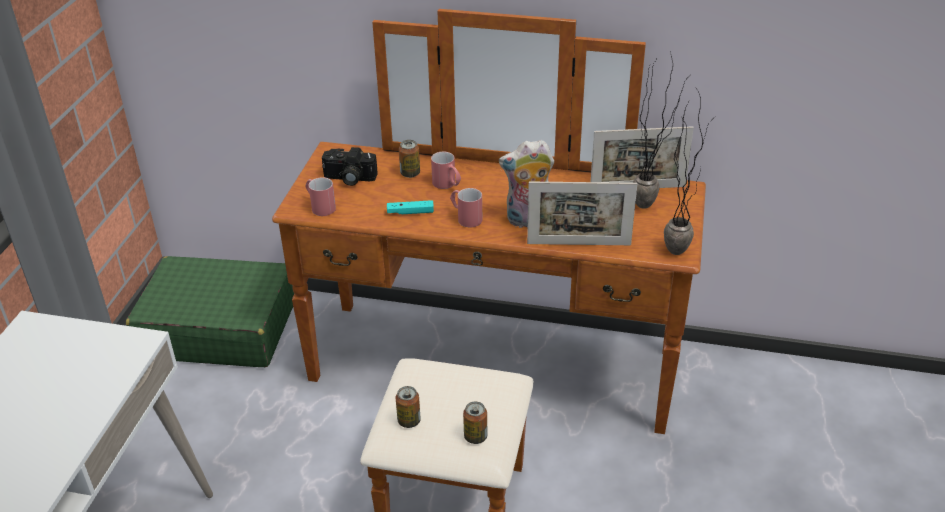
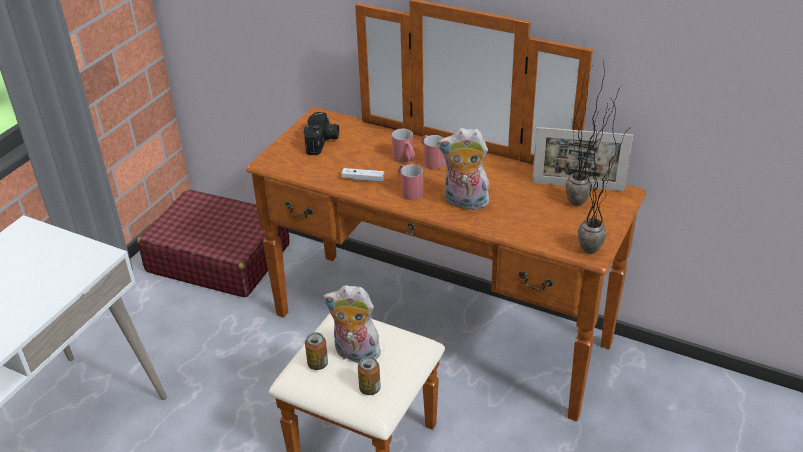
camera: 15 degrees right, 0 degrees up
green suitcase [126,256,294,367] -> red suitcase [137,189,290,297]
red mug [305,177,336,216] -> red mug moved to [421,135,445,169]
camera [322,147,378,186] -> camera turned 105 degrees counterclockwise [303,112,339,155]
turquoise game controller [387,200,434,214] -> white game controller [341,168,384,182]
can [399,140,420,178] -> none
picture frame [527,182,637,245] -> none
none -> plush toy [323,285,383,363]

